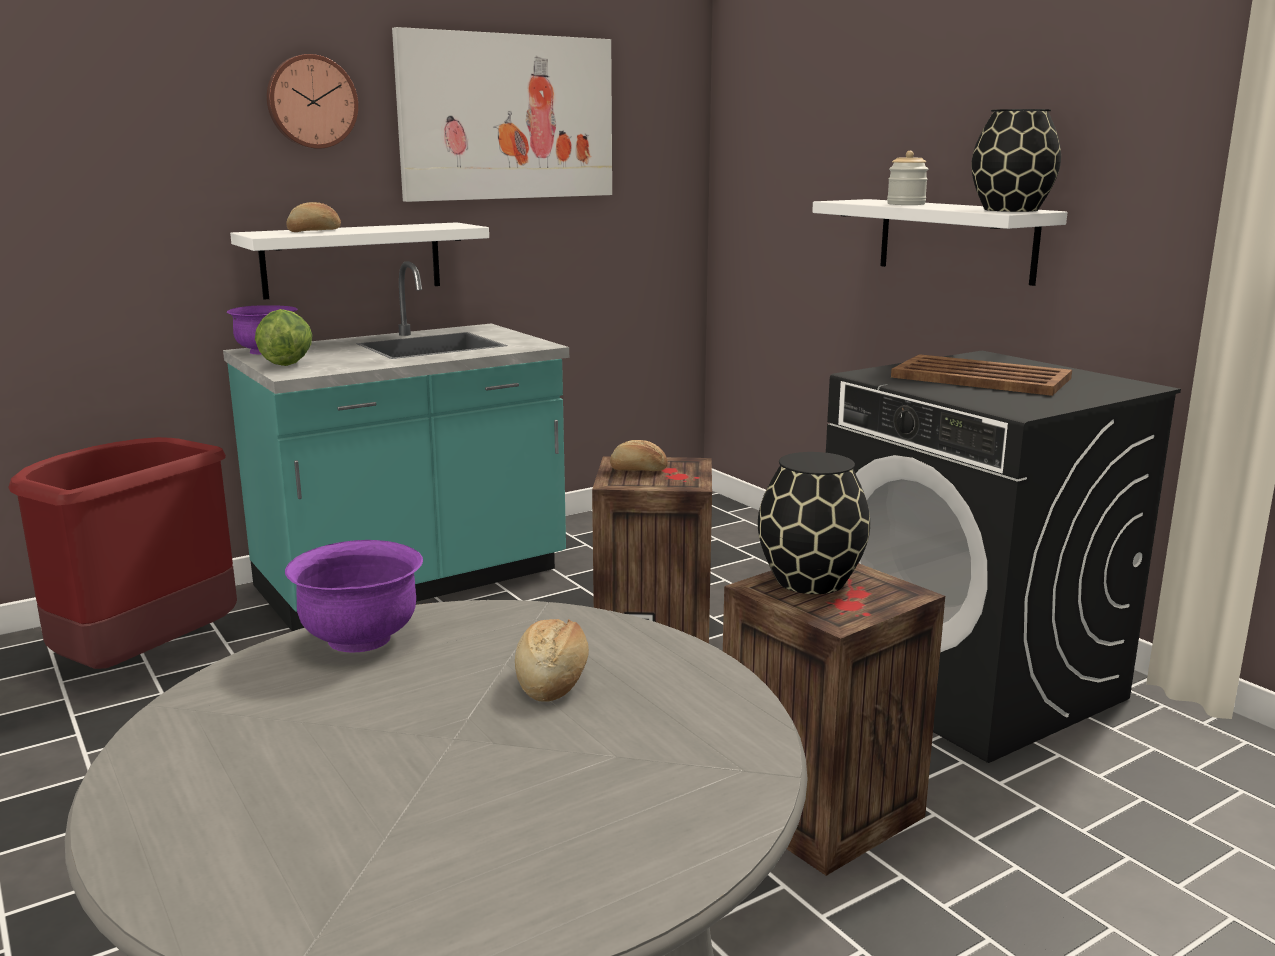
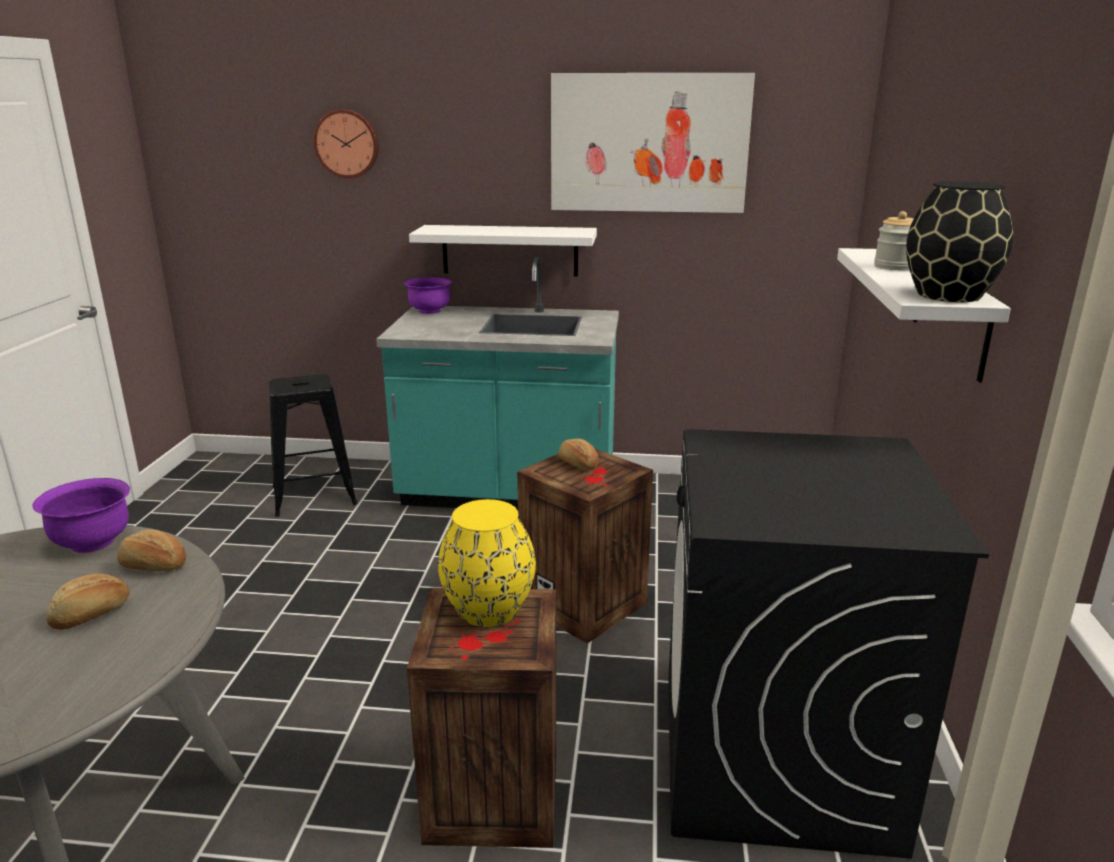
camera: 40 degrees right, 5 degrees up
red trash can [8,437,237,669] -> black stool [269,374,357,517]
lettuce [255,309,313,366] -> none
wall clock [267,54,358,149] -> wall clock moved to [314,110,379,178]
bread [286,202,341,232] -> bread moved to [117,529,186,571]
black vase [758,452,870,594] -> yellow vase [438,499,536,627]
brown tray [891,354,1072,396] -> none

